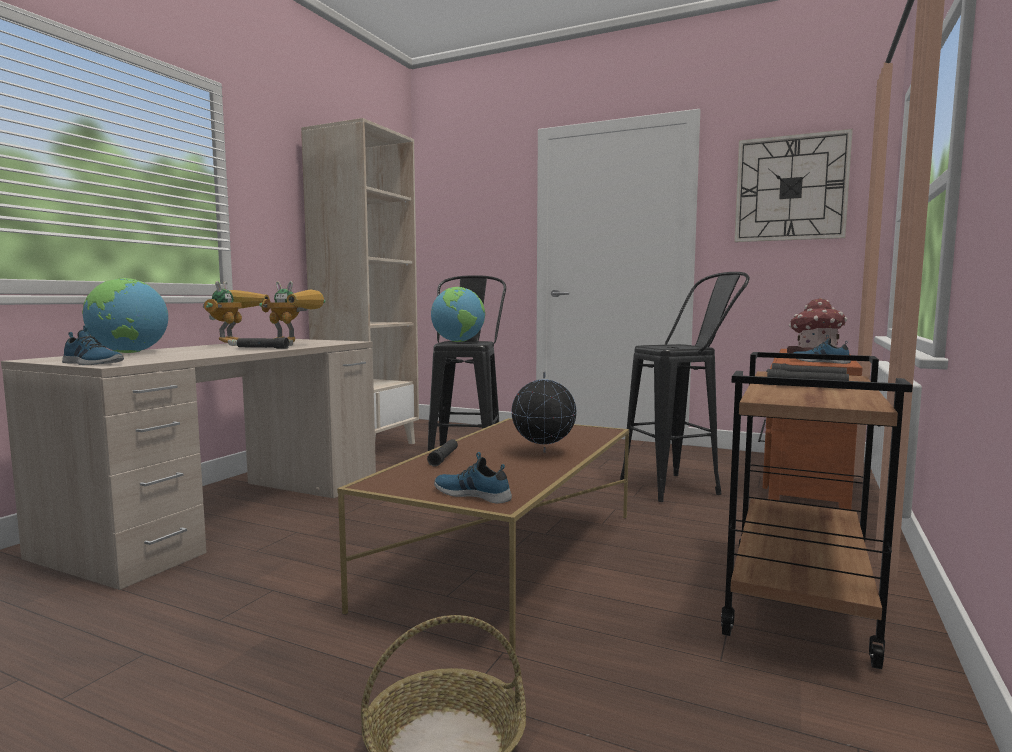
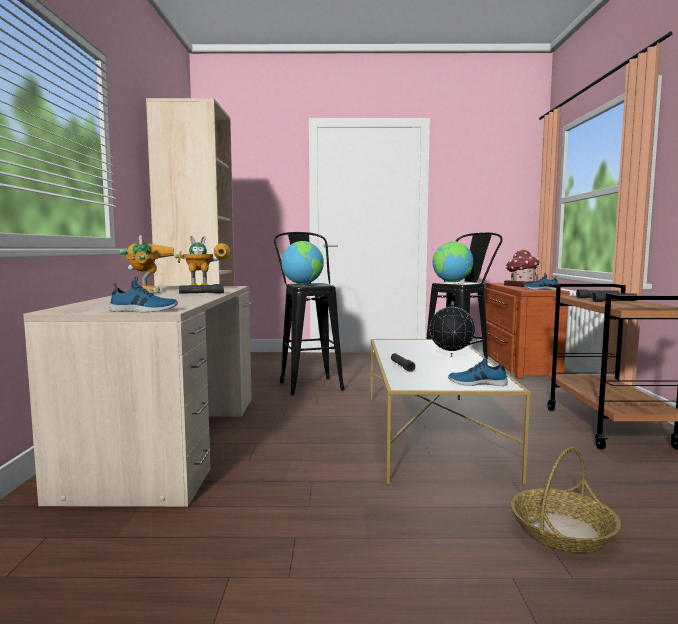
camera: 25 degrees left, 0 degrees up
globe [82,278,168,353] -> globe moved to [433,241,473,282]
brown coffee table [337,418,629,660] -> white coffee table [371,339,530,484]
wall clock [734,129,853,242] -> none

